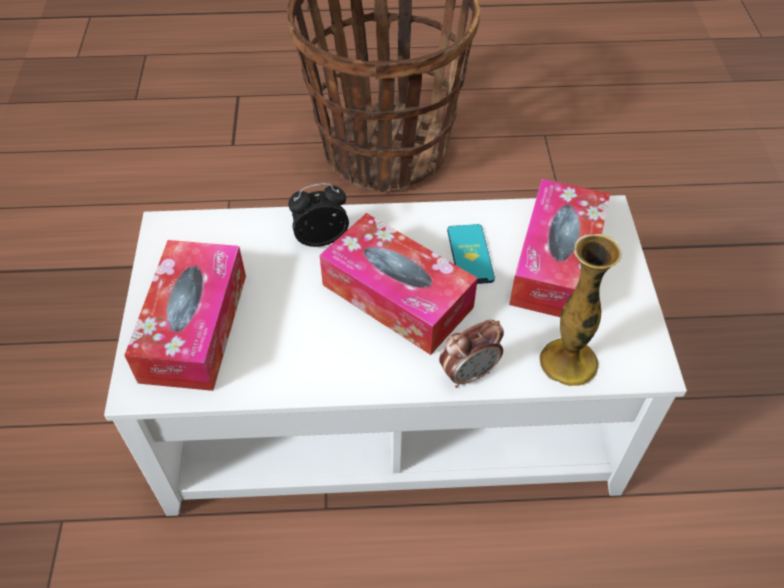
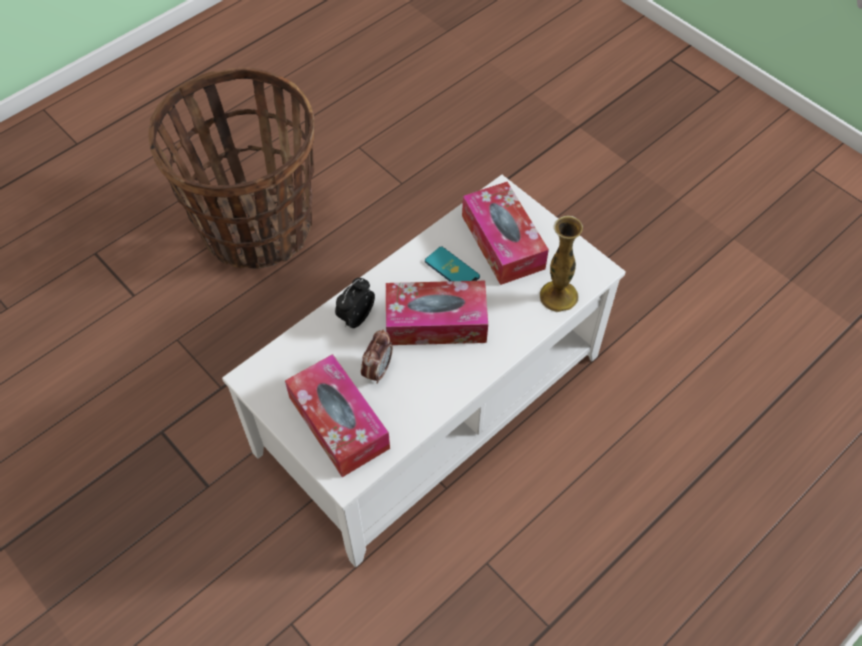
camera: 40 degrees left, 5 degrees up
alarm clock [439,320,504,388] -> alarm clock moved to [361,329,393,384]

